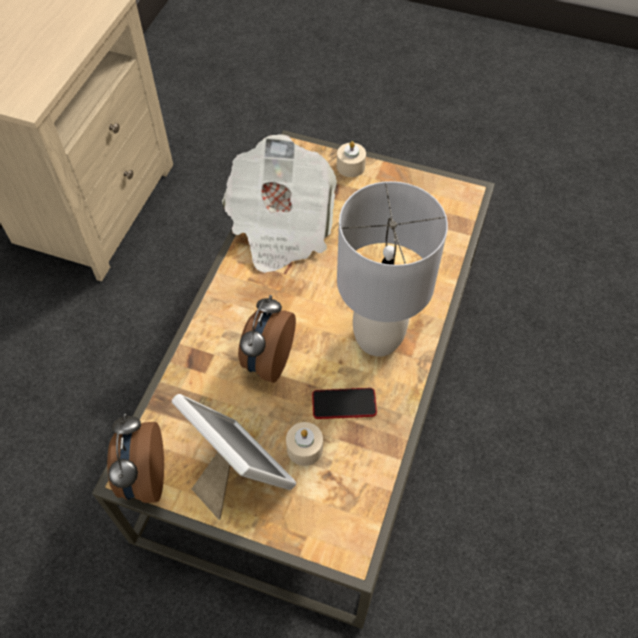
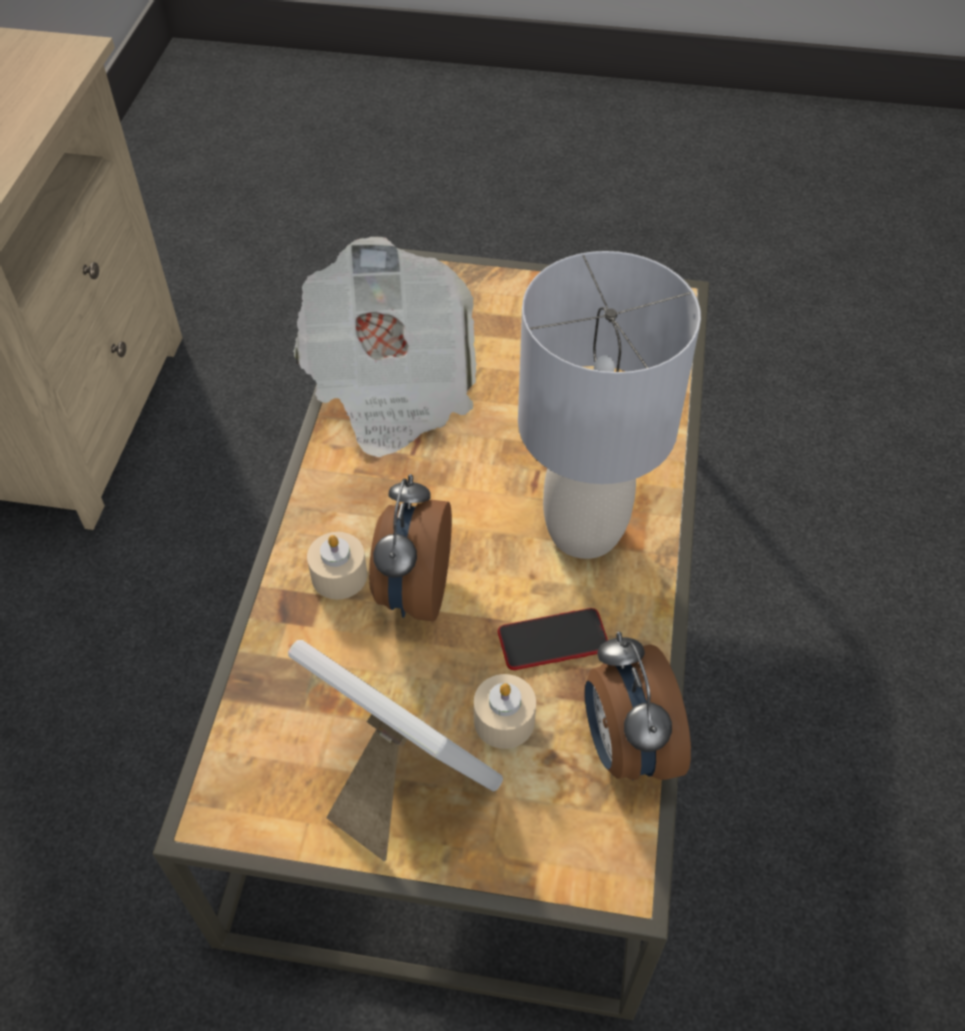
camera: 10 degrees left, 5 degrees down
alarm clock [107,413,164,503] -> alarm clock moved to [585,631,691,780]
beige candle [337,141,366,177] -> beige candle moved to [307,532,367,599]

